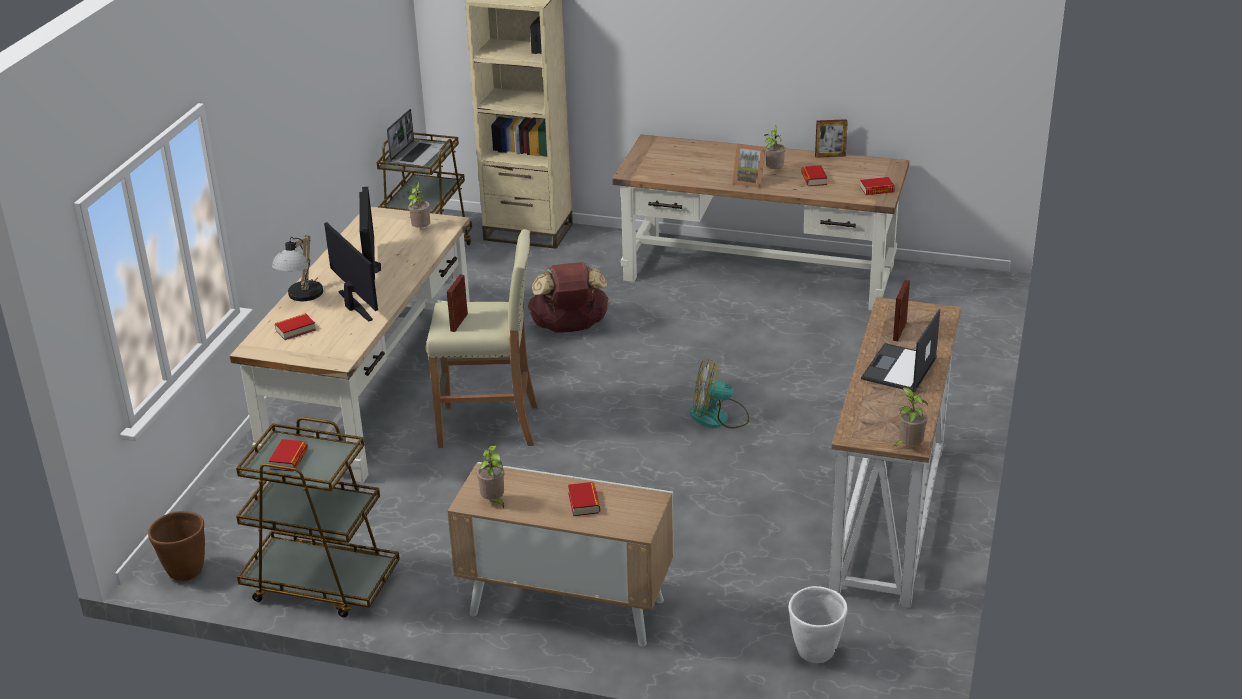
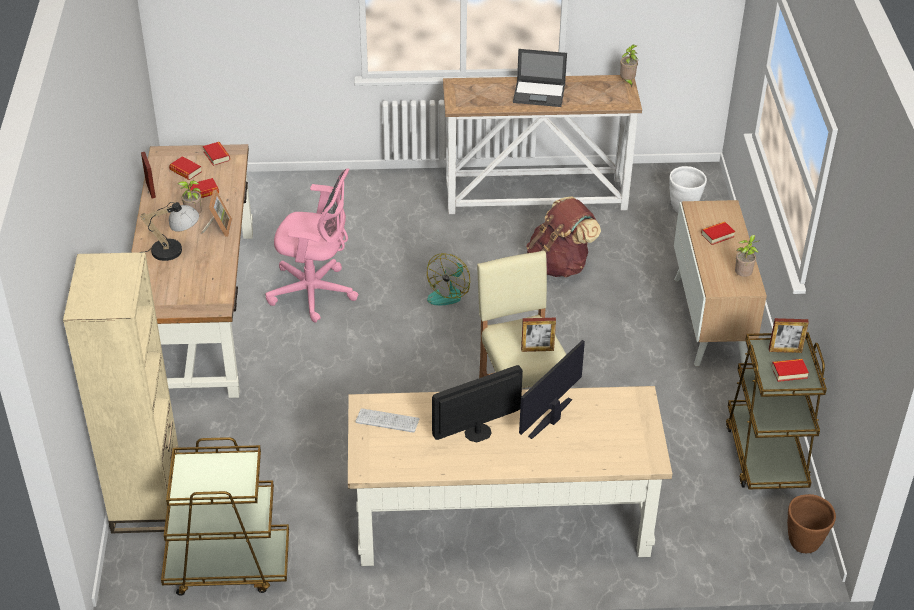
camera: 110 degrees left, 10 degrees up
table lamp [272,235,323,301] -> table lamp moved to [140,202,199,261]
book [275,313,316,340] -> book moved to [169,156,202,180]
laptop [387,109,444,166] -> none
potted plant [407,182,430,228] -> keyboard [356,408,420,433]
brown backpack [528,262,609,333] -> brown backpack moved to [526,196,601,277]
fan [690,358,749,429] -> fan turned 45 degrees clockwise [427,253,470,305]
picture frame [893,280,910,341] -> picture frame moved to [769,318,809,353]
none -> pink office chair [265,168,359,323]

